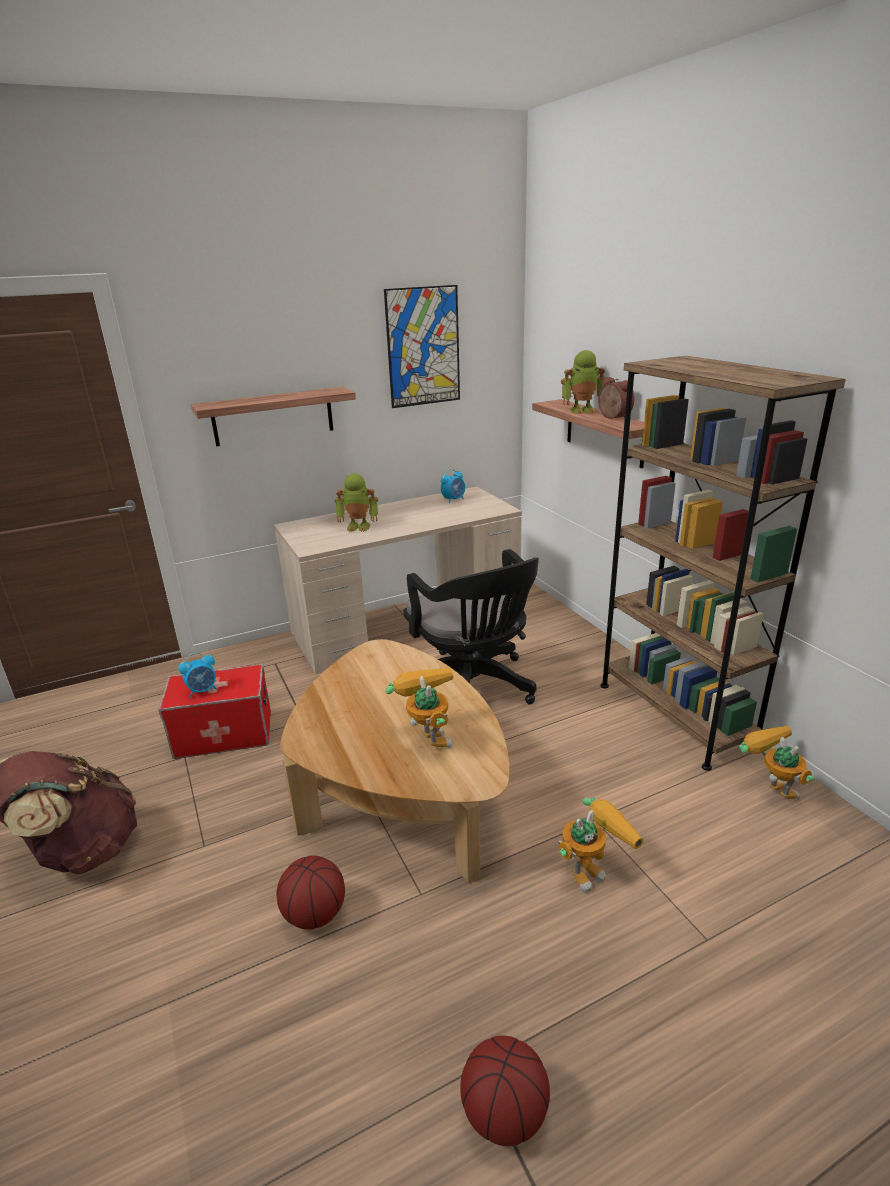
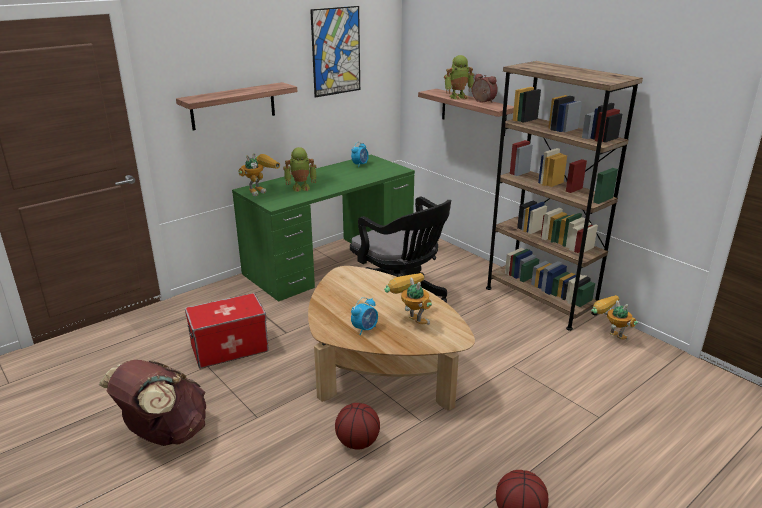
camera: 15 degrees left, 0 degrees up
alarm clock [179,653,217,697] -> alarm clock moved to [351,297,378,335]
beige desk [274,487,522,674] -> green desk [232,155,415,302]
toy robot [558,797,643,893] -> toy robot moved to [239,153,280,196]

